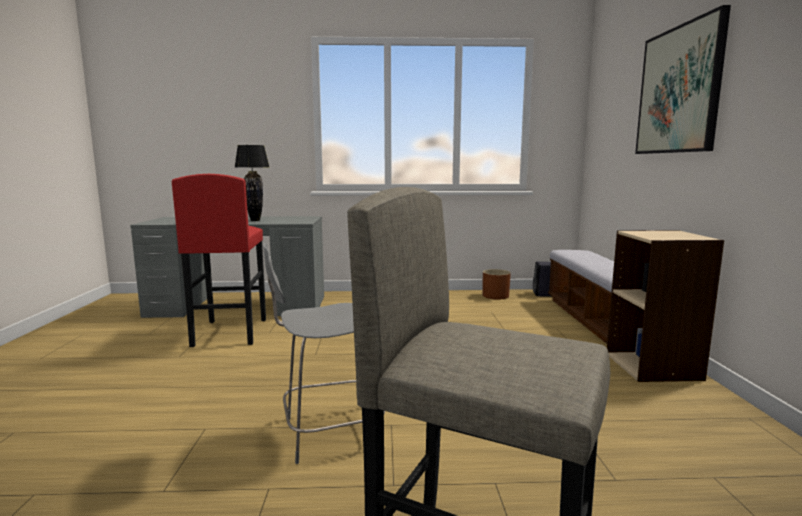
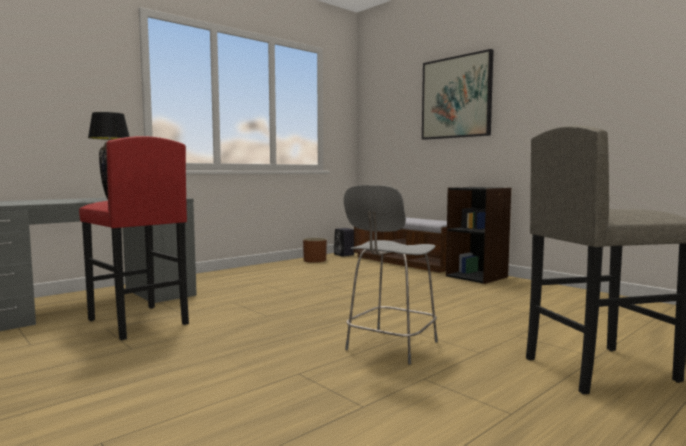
camera: 40 degrees left, 5 degrees down
beige bookcase [607,230,724,382] -> black bookcase [446,187,511,284]

